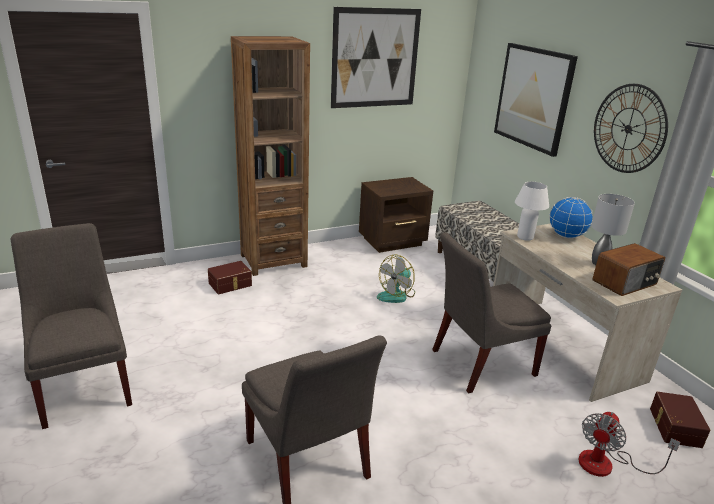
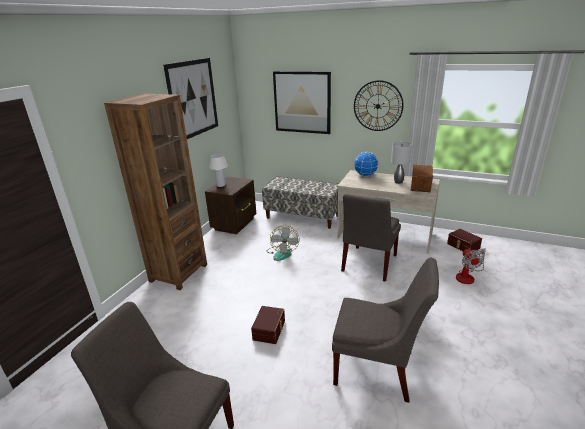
camera: 40 degrees left, 0 degrees up
brown storage box [208,261,252,295] -> brown storage box moved to [251,306,285,344]
white table lamp [515,182,549,241] -> white table lamp moved to [209,154,228,187]

